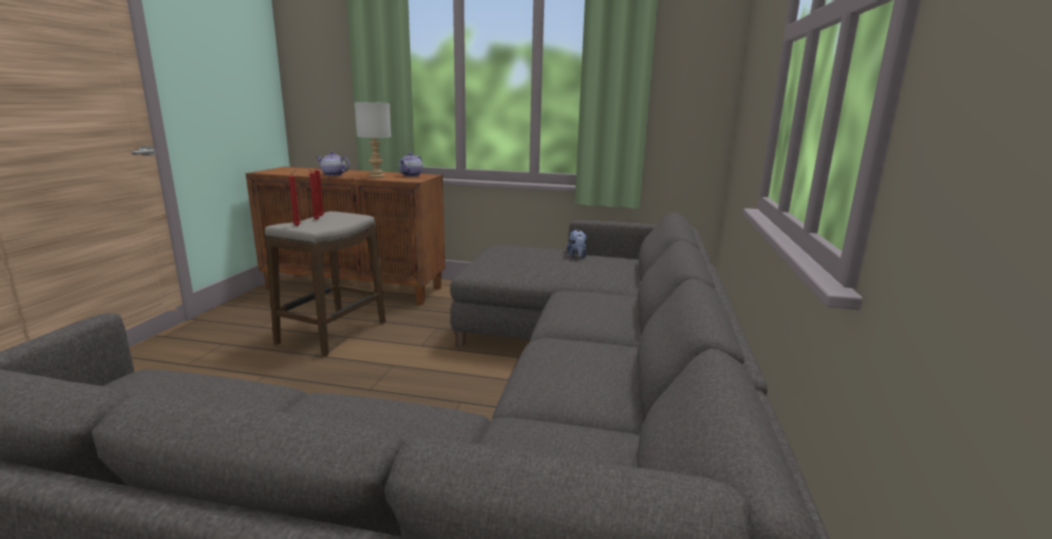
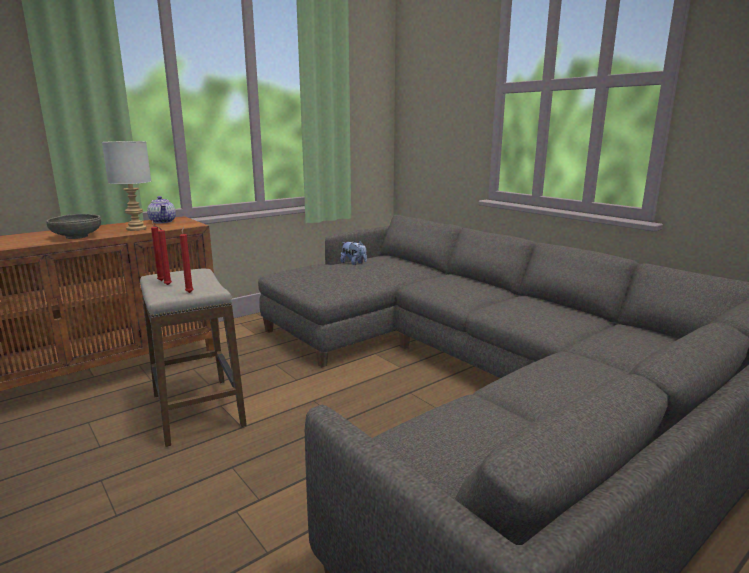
camera: 50 degrees left, 0 degrees up
teapot [317,151,350,176] -> grey bowl [46,214,101,239]

